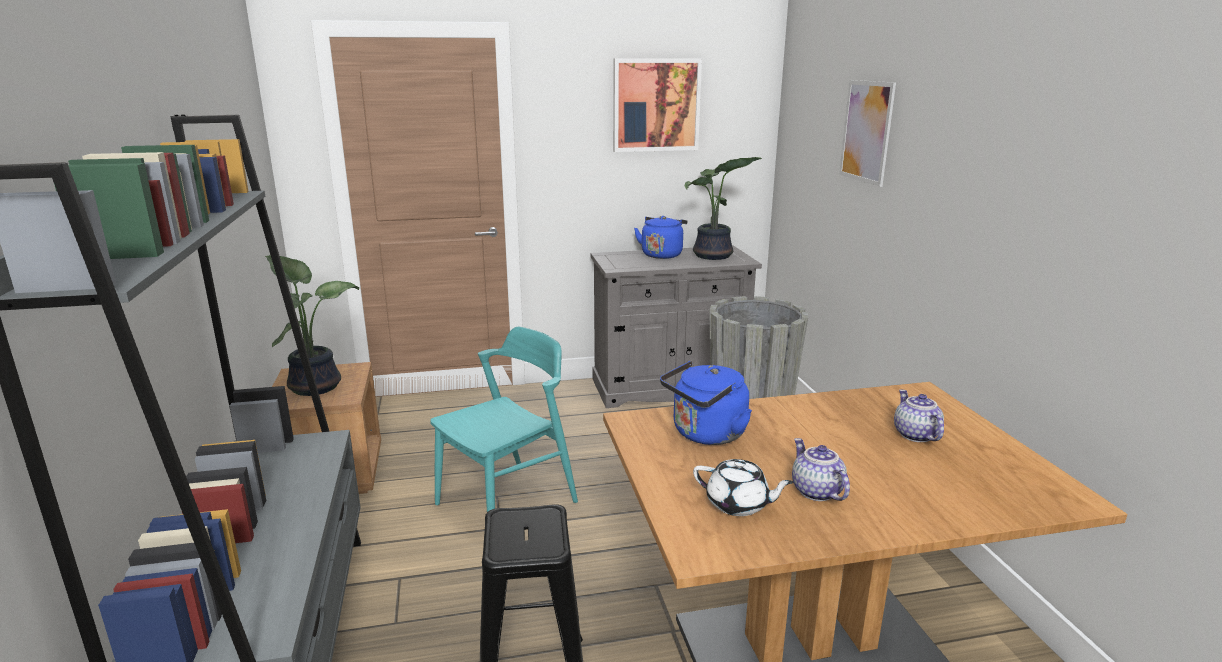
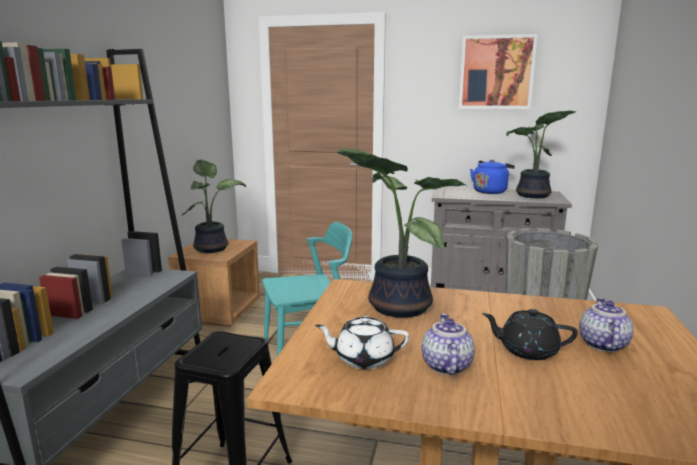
camera: 25 degrees right, 5 degrees down
blue kettle [660,361,752,445] -> potted plant [336,149,465,318]
white teapot [693,459,794,516] -> white teapot turned 135 degrees clockwise [315,316,409,369]
picture [839,80,896,187] -> none
none -> black teapot [482,309,578,360]

